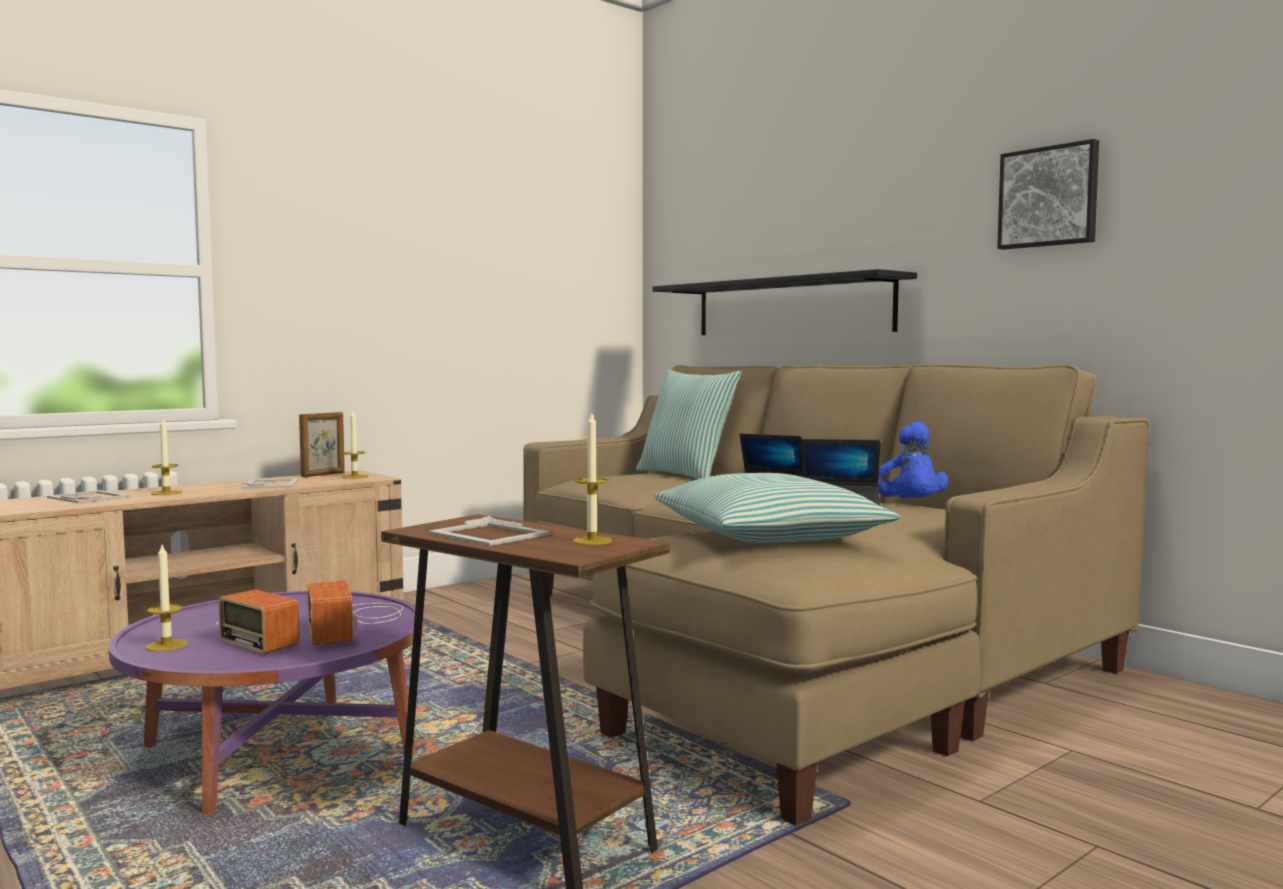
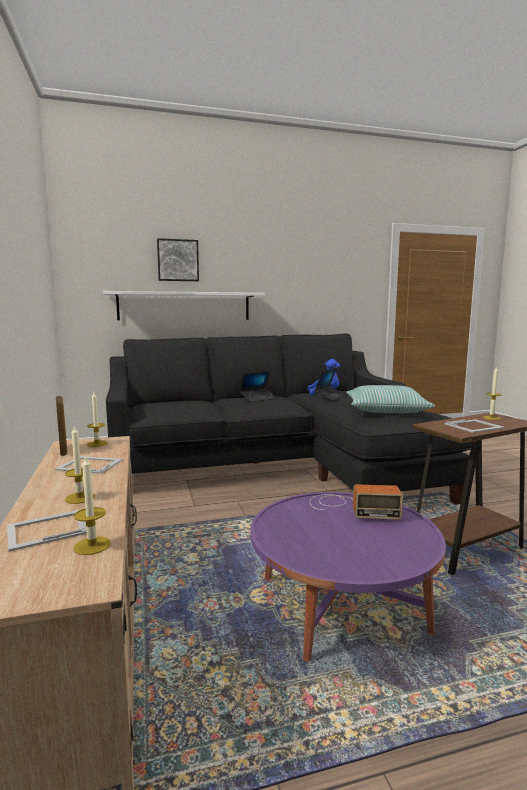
camera: 65 degrees left, 5 degrees up
candle [145,545,188,652] -> candle moved to [73,455,111,555]
radio [216,589,300,654] -> none
beige sofa [523,364,1149,826] -> black sofa [106,334,472,504]
pillow [636,370,741,479] -> none
black shelf [652,269,917,335] -> white shelf [103,291,265,320]
picture [997,139,1099,250] -> picture moved to [157,238,199,281]

